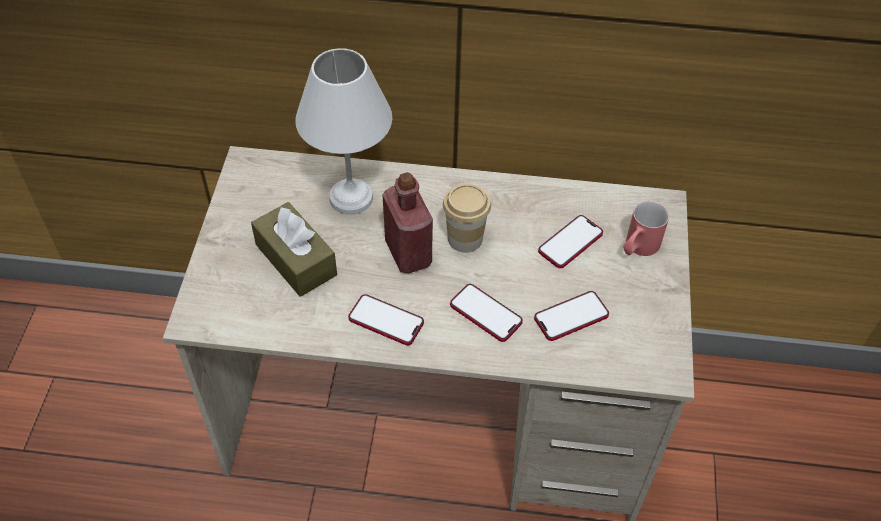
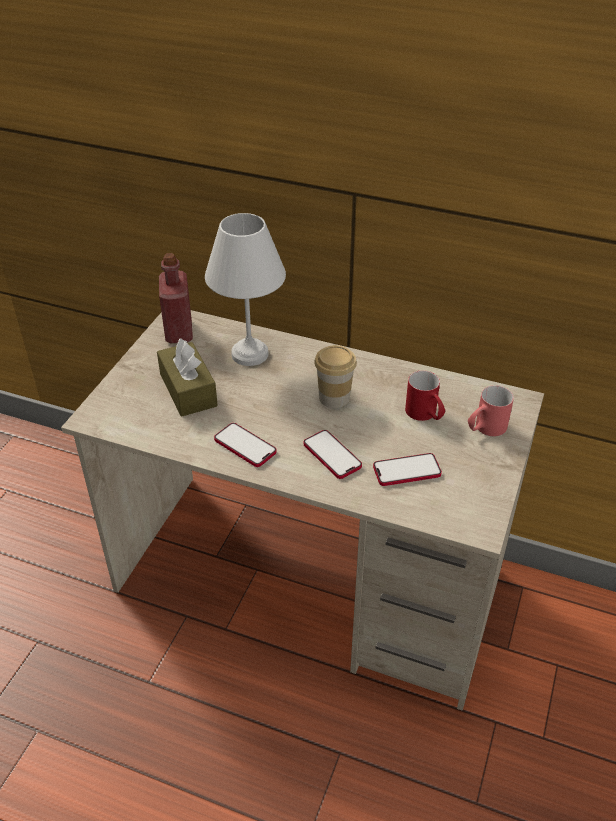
camera: 15 degrees right, 10 degrees down
red bottle [382,172,433,273] -> red bottle moved to [159,253,193,343]
phone [538,215,603,269] -> red mug [405,371,445,421]

